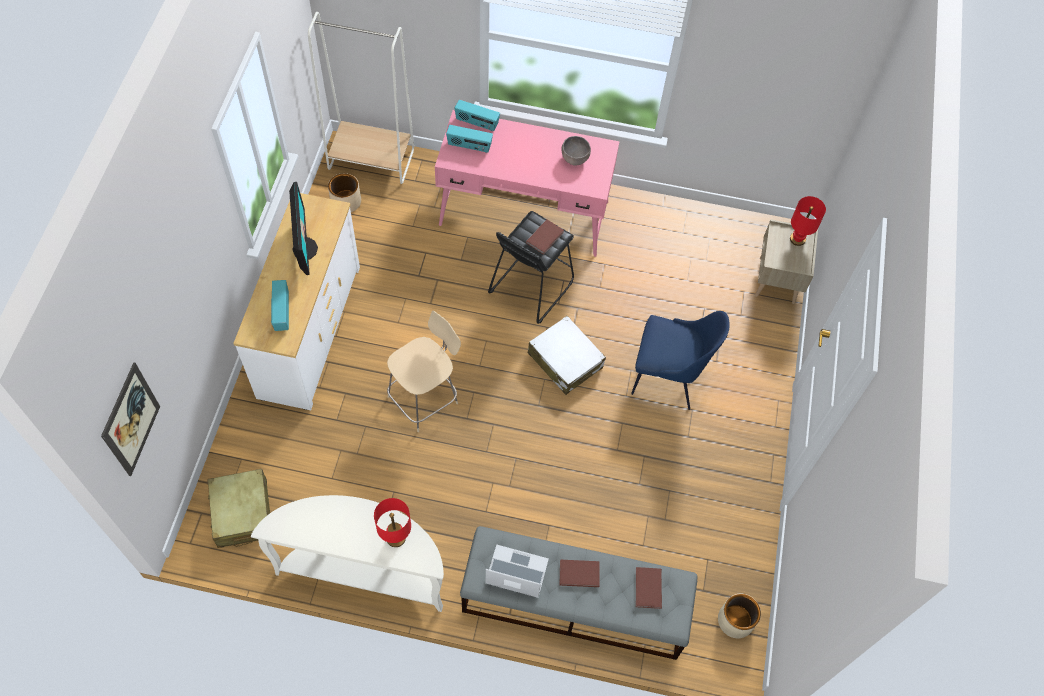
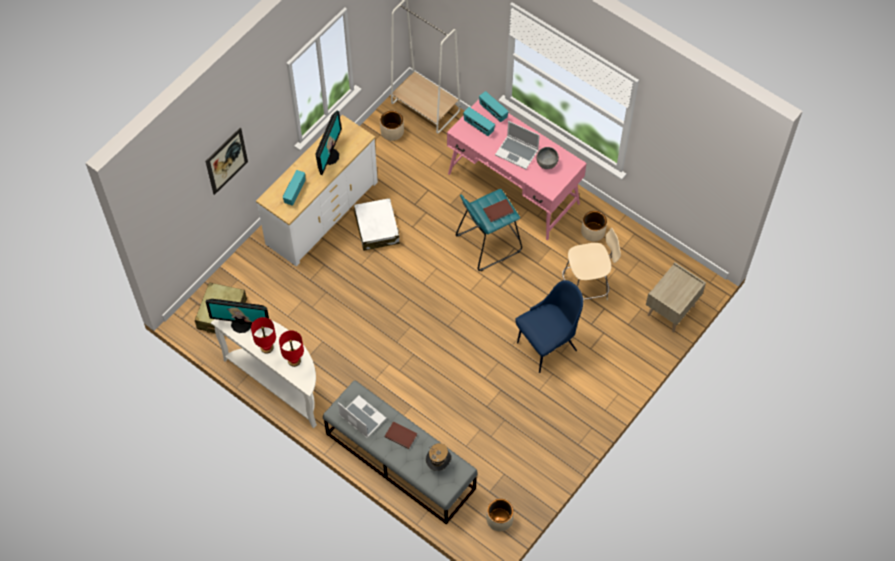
camera: 30 degrees right, 0 degrees up
picture [101,362,160,476] -> picture moved to [206,127,248,195]
beige chair [387,311,461,432] -> beige chair moved to [562,228,621,300]
black stool [488,211,574,324] -> turquoise stool [456,189,522,271]
white suitcase [528,316,606,395] -> white suitcase moved to [354,198,399,251]
blue chair [631,311,729,410] -> blue chair turned 75 degrees counterclockwise [515,280,583,373]
brown book [636,567,662,609] -> hat [426,443,451,471]
red table lamp [790,196,826,246] -> red table lamp moved to [251,317,276,354]
none -> monitor [206,299,269,333]
none -> laptop [495,121,540,169]
none -> beige planter [581,210,607,242]

